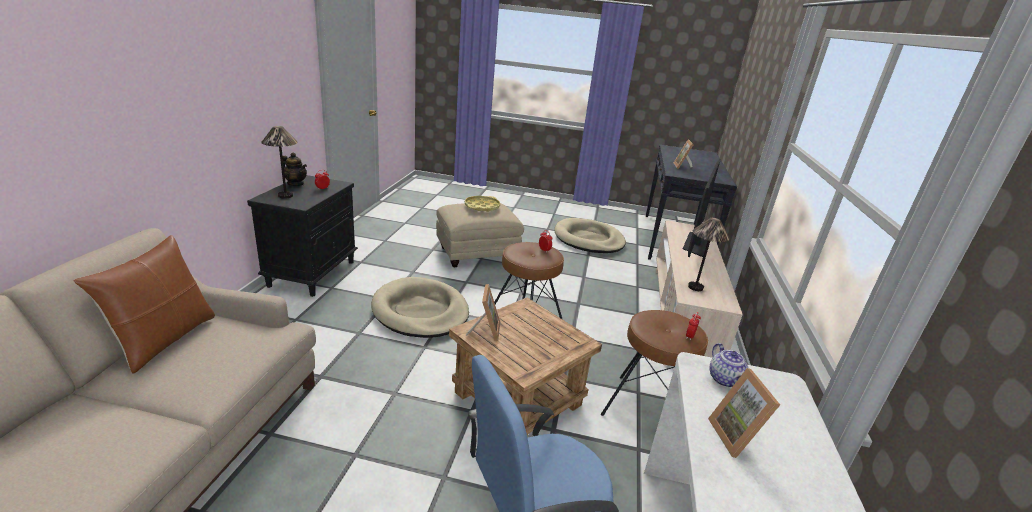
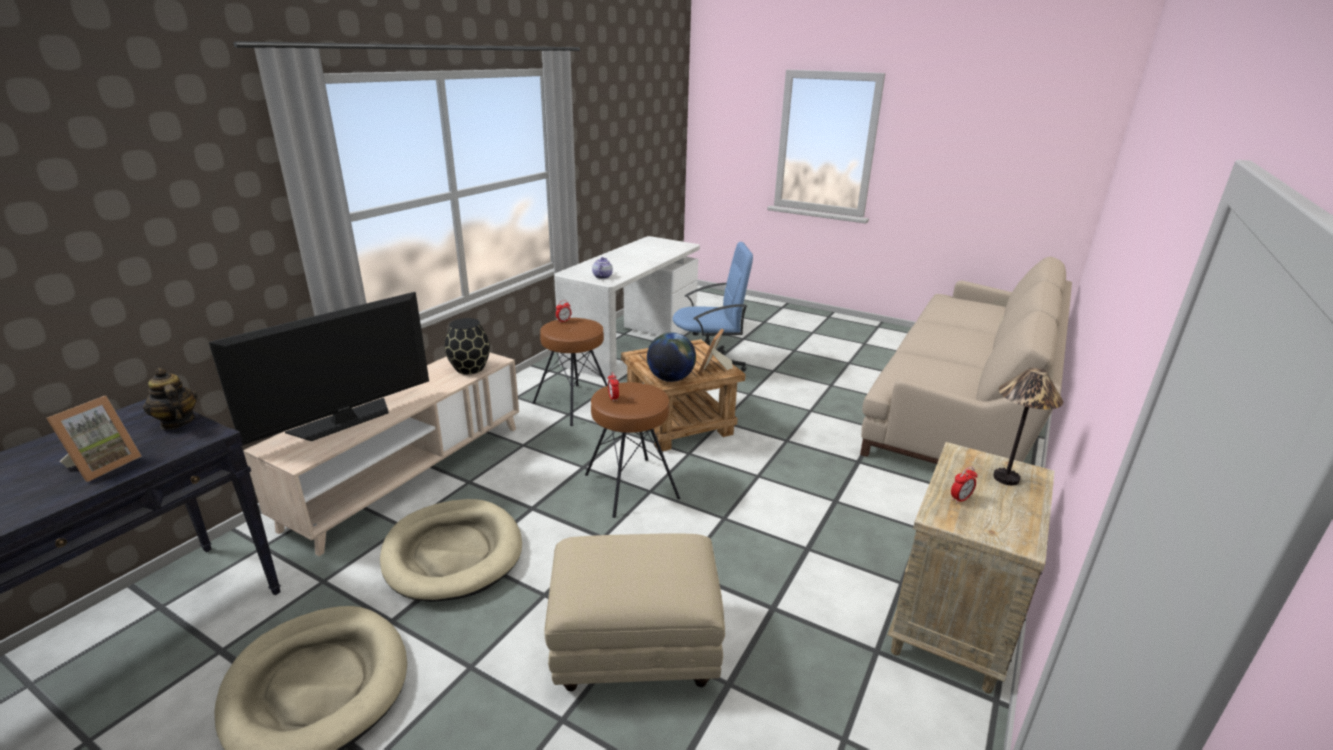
camera: 160 degrees left, 0 degrees up
brown pillow [74,235,215,374] -> none
black nightstand [247,175,358,297] -> beige nightstand [887,442,1055,694]
teapot [283,153,307,186] -> teapot moved to [143,368,198,429]
beige dog bed [371,277,469,338] -> beige dog bed moved to [380,499,522,602]
yellow tray [465,196,500,212] -> none
table lamp [688,218,729,291] -> black vase [445,318,490,374]
picture frame [708,368,780,458] -> none
none -> globe [647,333,696,382]

